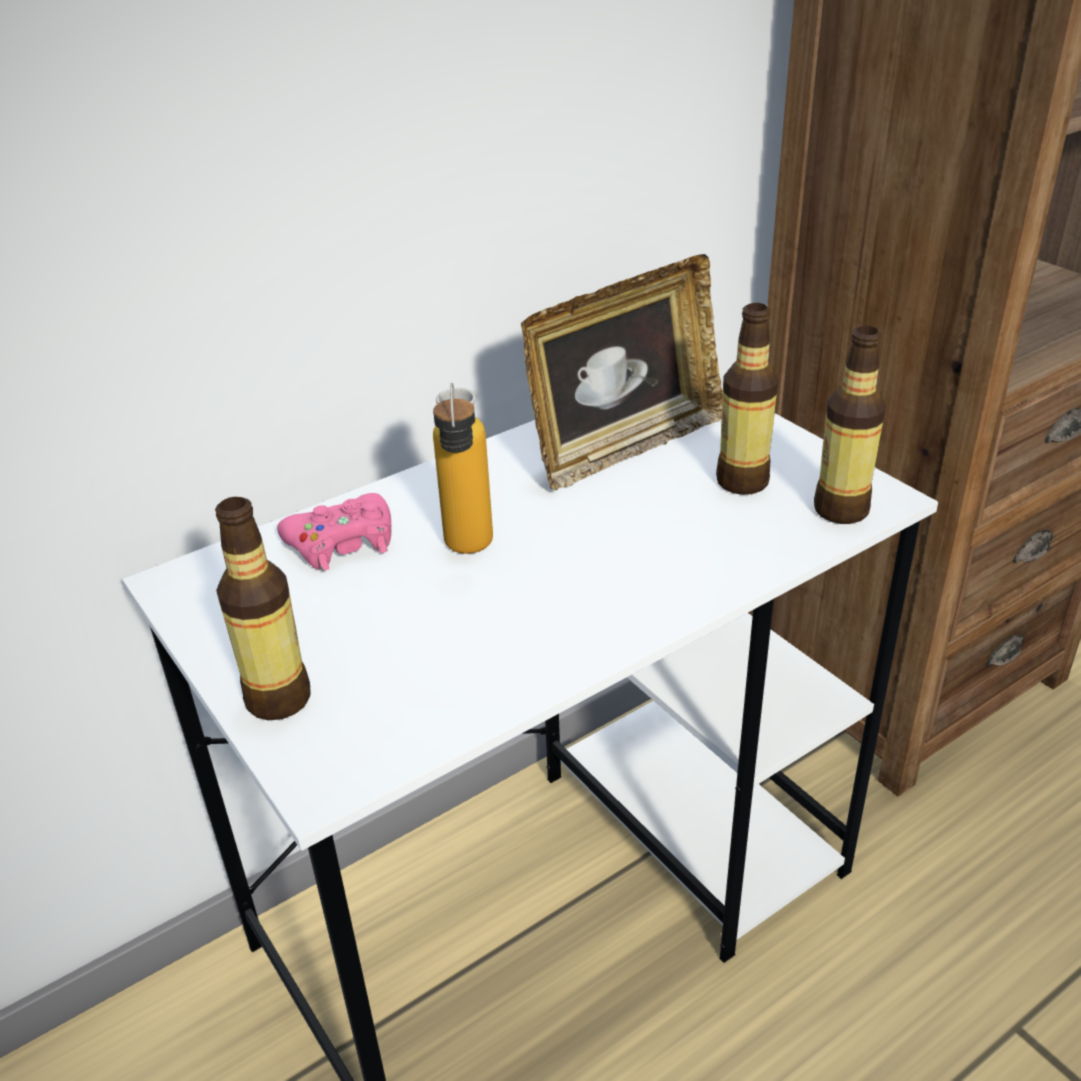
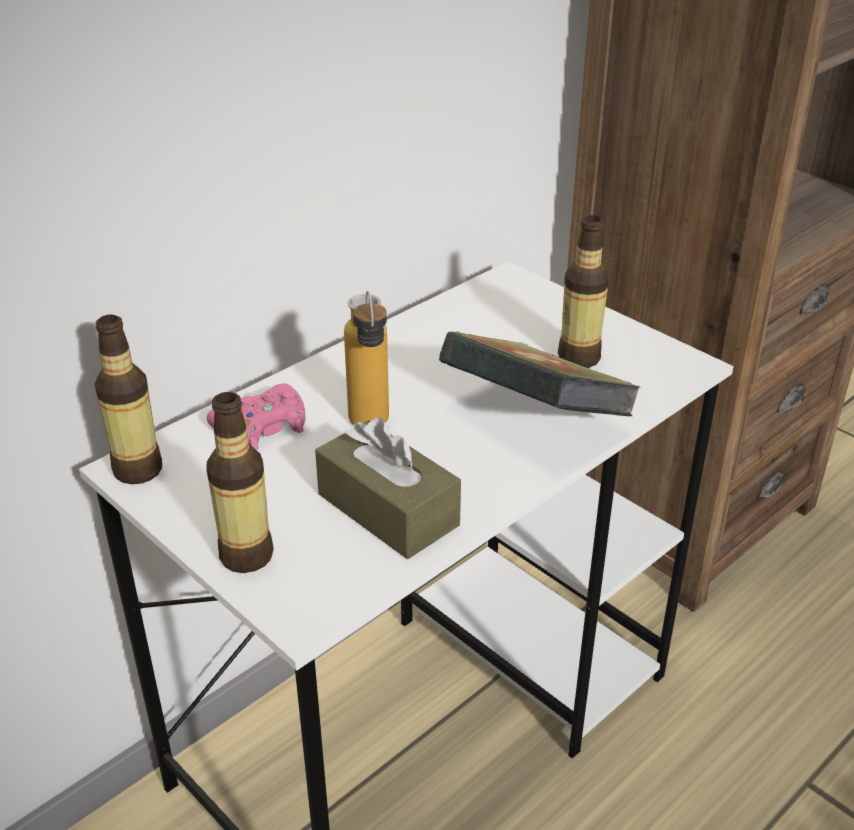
camera: 10 degrees left, 0 degrees up
picture frame [521,254,723,490] -> none
bottle [814,326,886,524] -> bottle moved to [95,315,162,484]
none -> brown tissue box [315,417,461,559]
none -> book [439,331,641,416]

